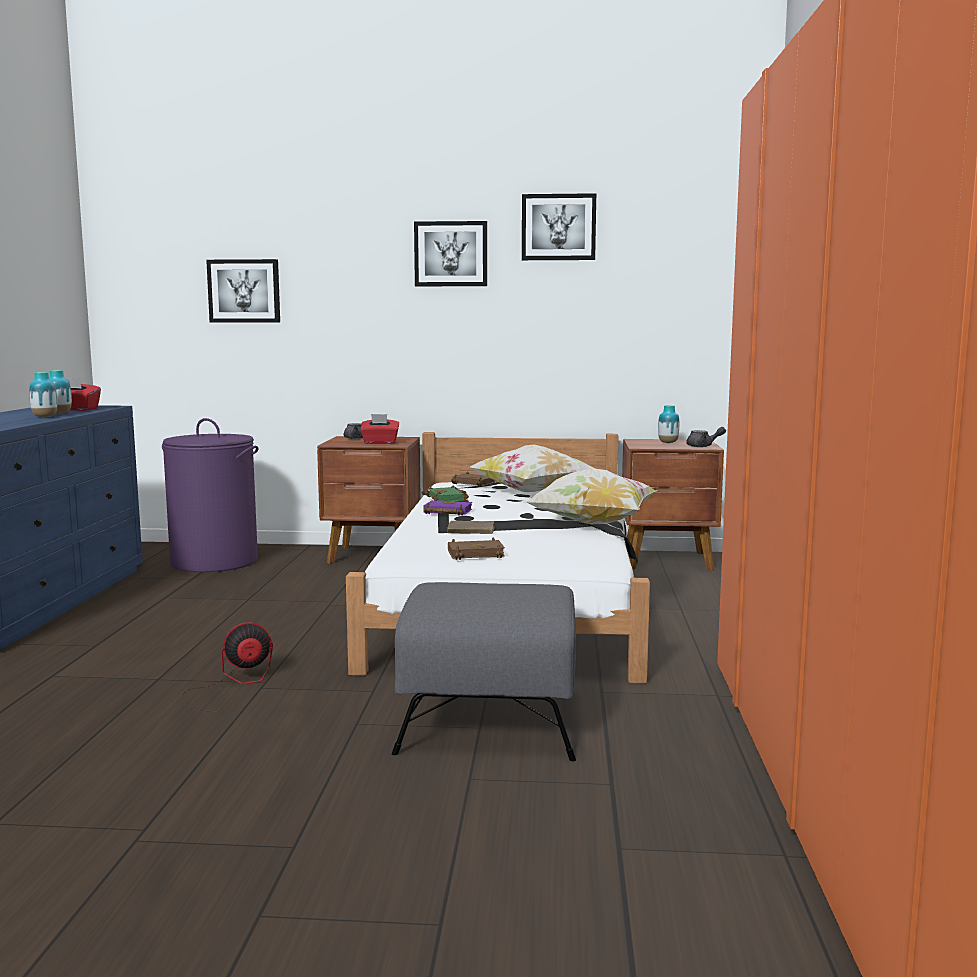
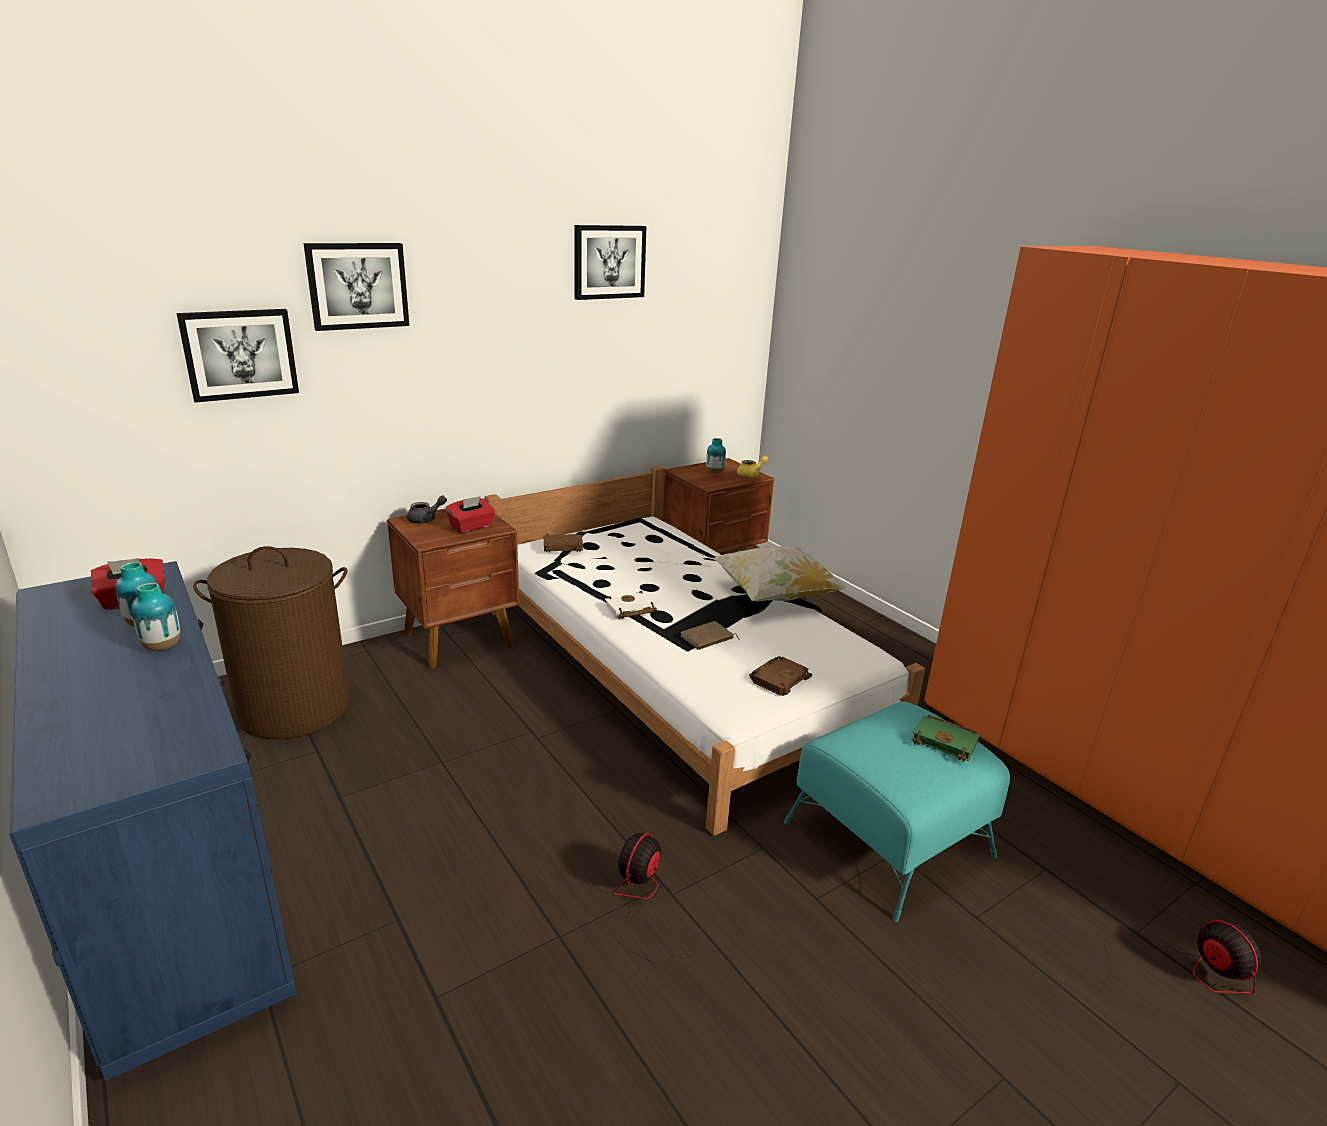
camera: 40 degrees left, 15 degrees up
purple laundry basket [162,418,259,572] -> brown laundry basket [193,546,350,740]
grey ottoman [392,582,576,761] -> turquoise ottoman [784,702,1010,922]
picture [414,221,487,286] -> picture moved to [303,243,409,331]
green book [424,486,469,501] -> green book moved to [912,715,980,761]
purple book [424,498,472,516] -> white book [605,591,657,619]
pillow [469,444,595,492] -> none
grey teapot [686,427,726,447] -> yellow teapot [737,455,768,478]
none -> fan [1094,920,1261,993]

